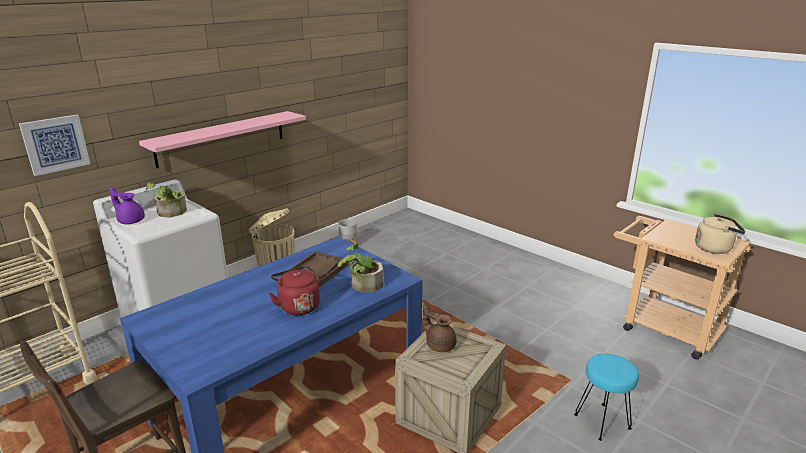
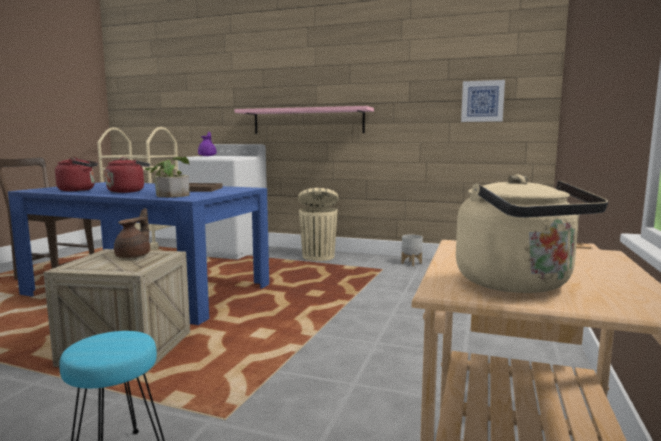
camera: 65 degrees right, 15 degrees down
picture [19,114,90,176] -> picture moved to [461,80,505,122]
potted plant [146,182,187,217] -> none
none -> red kettle [55,157,98,191]

